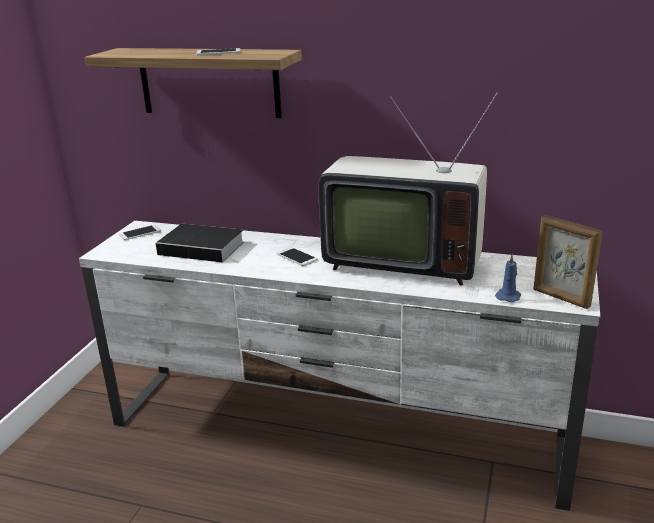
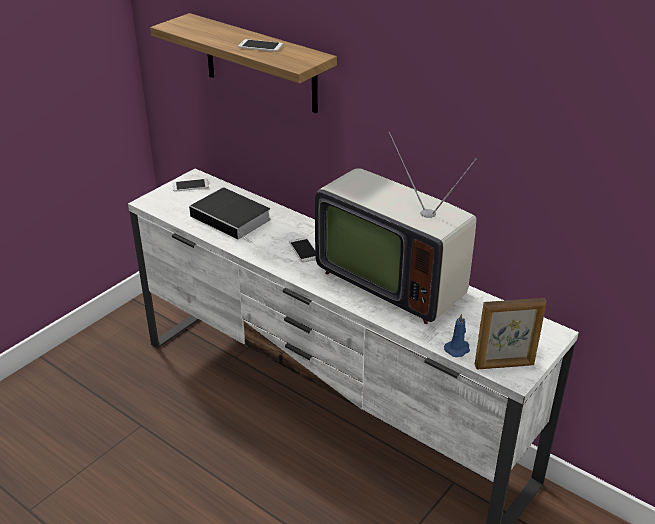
camera: 20 degrees right, 10 degrees up
picture frame [533,215,602,309] -> picture frame turned 75 degrees counterclockwise [475,298,546,369]

